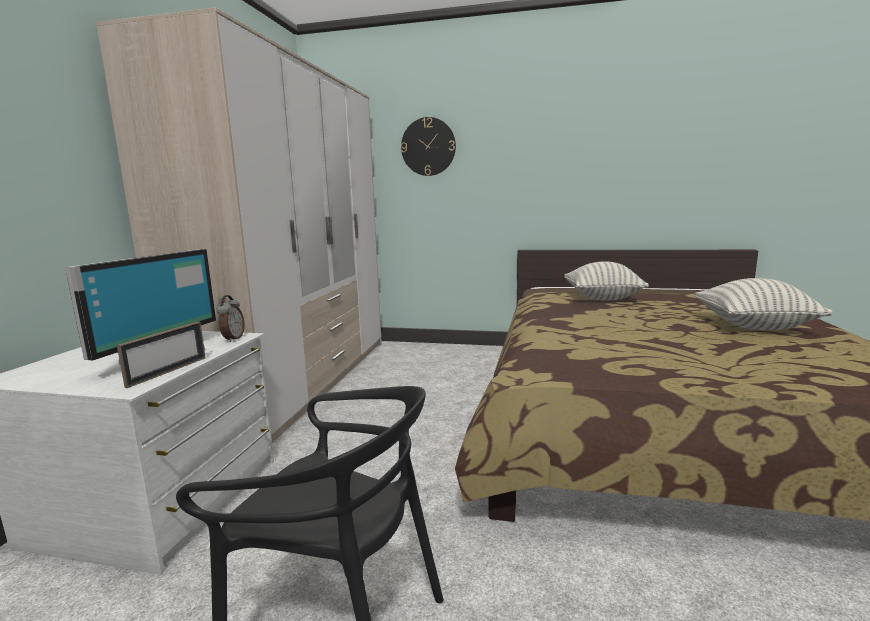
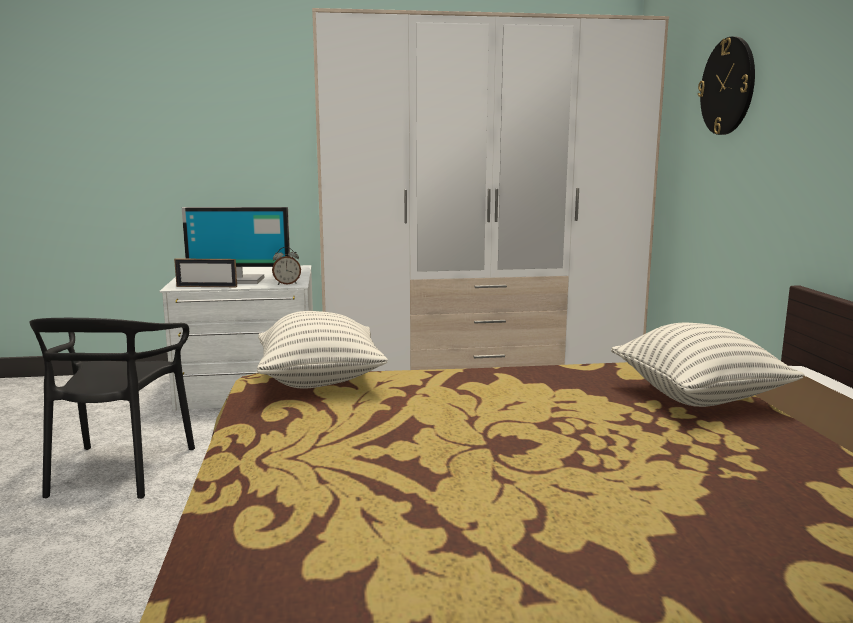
camera: 70 degrees right, 0 degrees up
pillow [694,278,833,330] -> pillow moved to [257,311,388,389]

